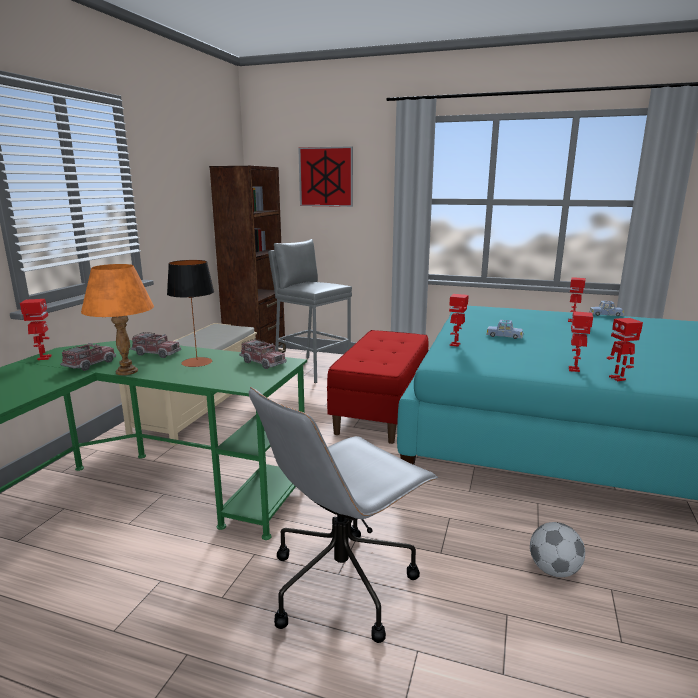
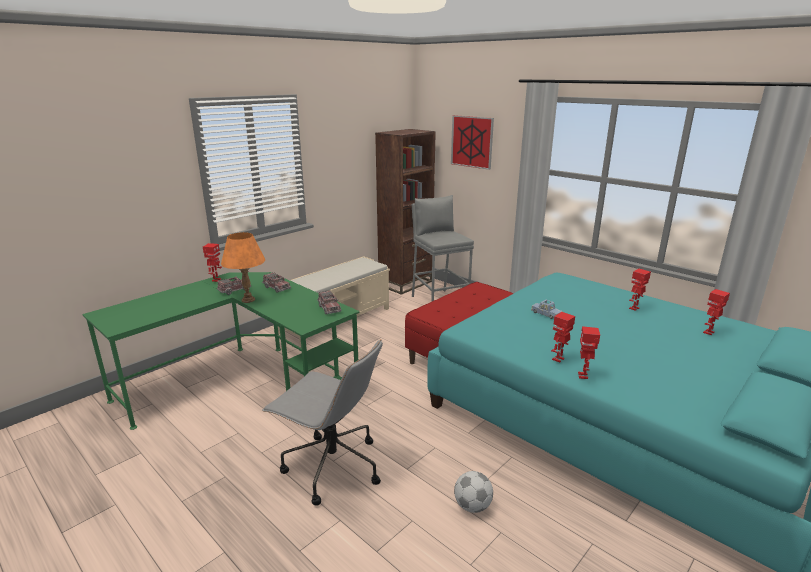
camera: 25 degrees right, 5 degrees up
table lamp [167,260,214,367] -> none
grey office chair [249,387,438,643] -> grey office chair turned 135 degrees counterclockwise [262,340,383,506]
toy robot [449,294,469,347] -> toy robot moved to [703,289,730,335]
blue toy car [589,301,624,316] -> none

